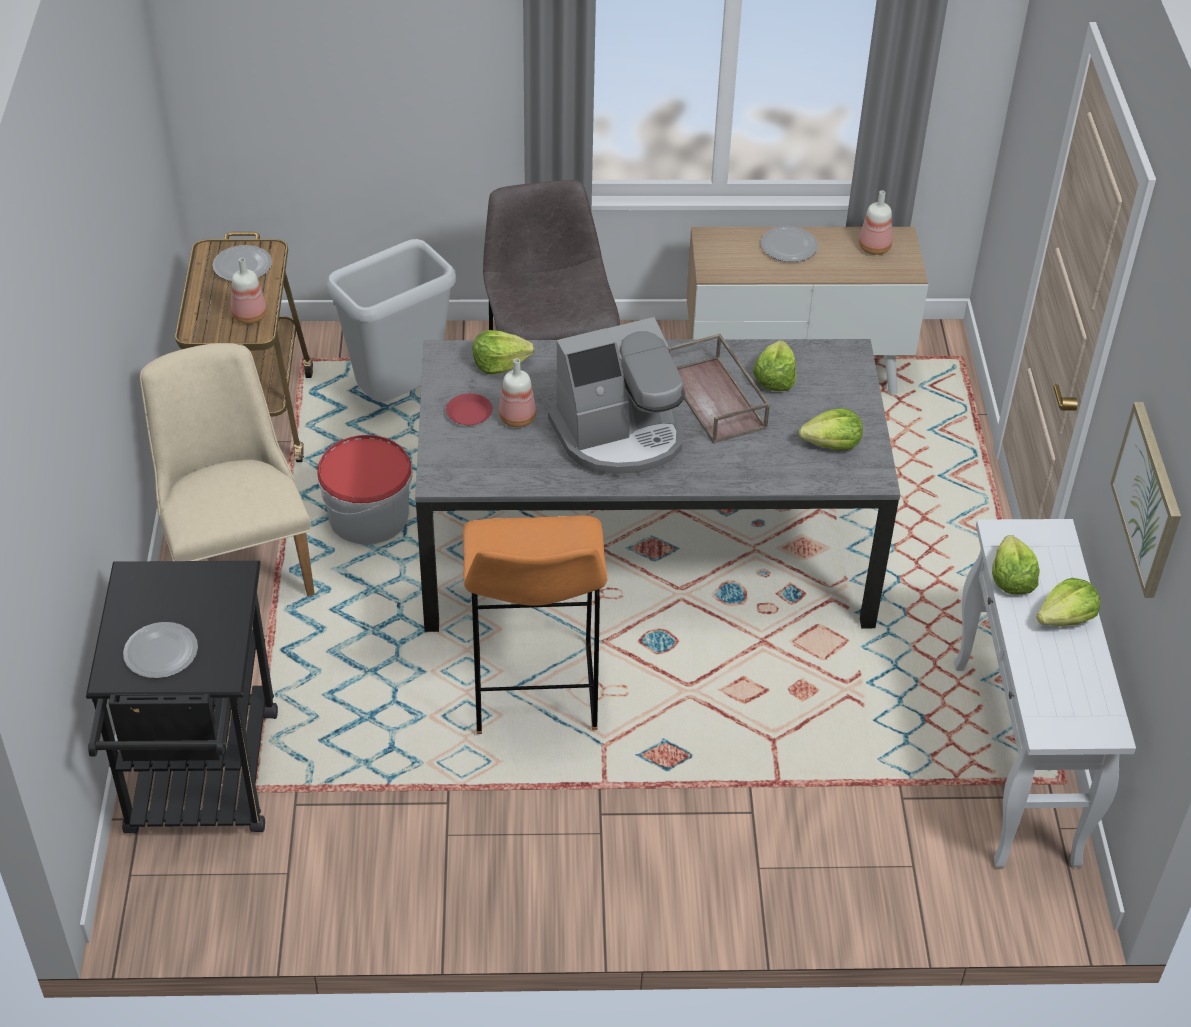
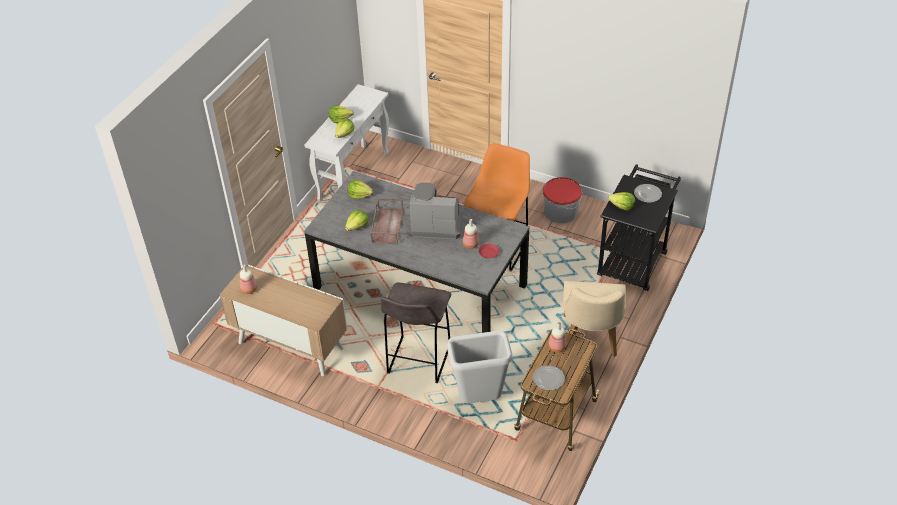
camera: 150 degrees left, 0 degrees up
bucket [317,435,413,544] -> bucket moved to [542,177,582,223]
lettuce [473,330,535,374] -> lettuce moved to [608,192,635,211]
plate [761,226,818,262] -> none
picture [1110,402,1181,598] -> none

